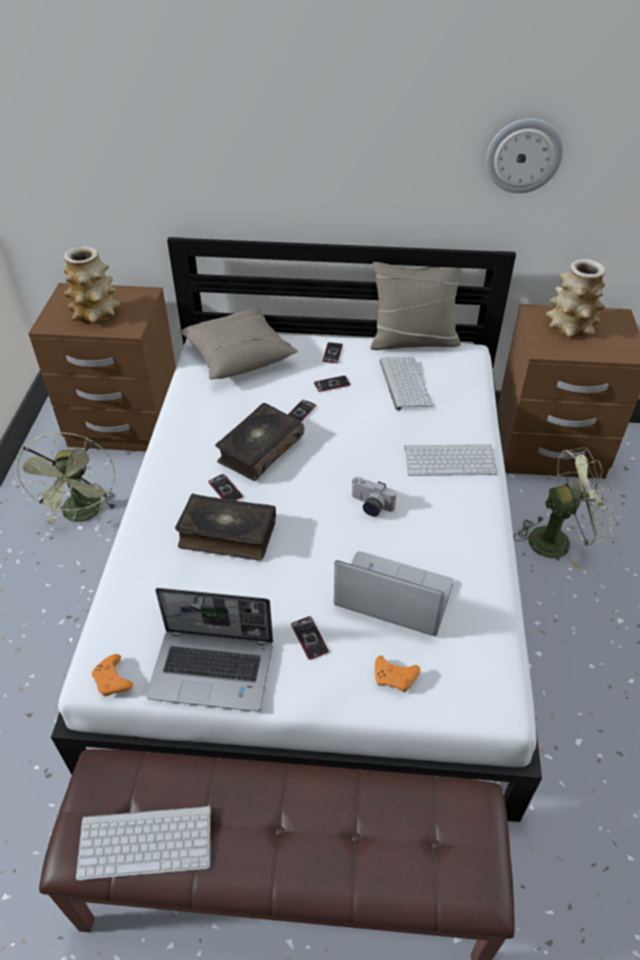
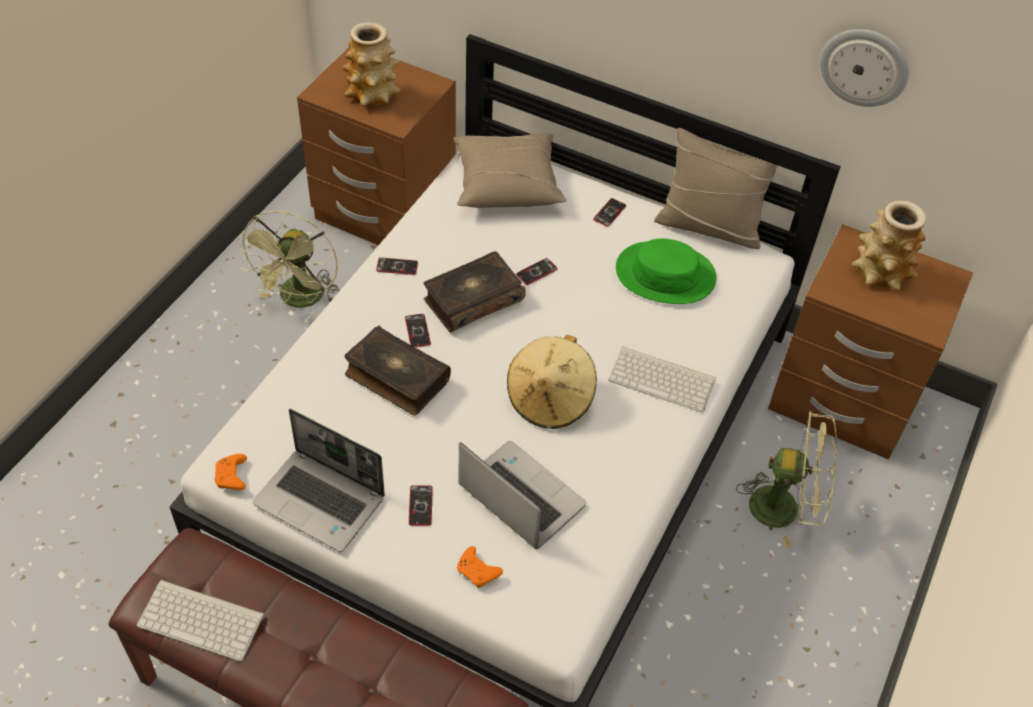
camera: 20 degrees right, 5 degrees up
phone [314,376,350,392] -> phone moved to [376,257,418,275]
camera [351,477,396,516] -> beige hat [507,335,597,429]
keyboard [380,357,433,411] -> green hat [616,238,717,304]

